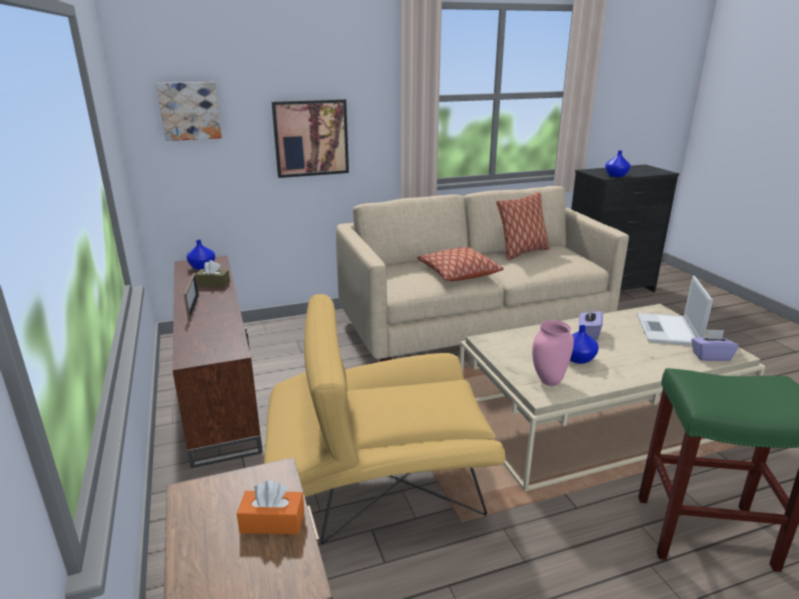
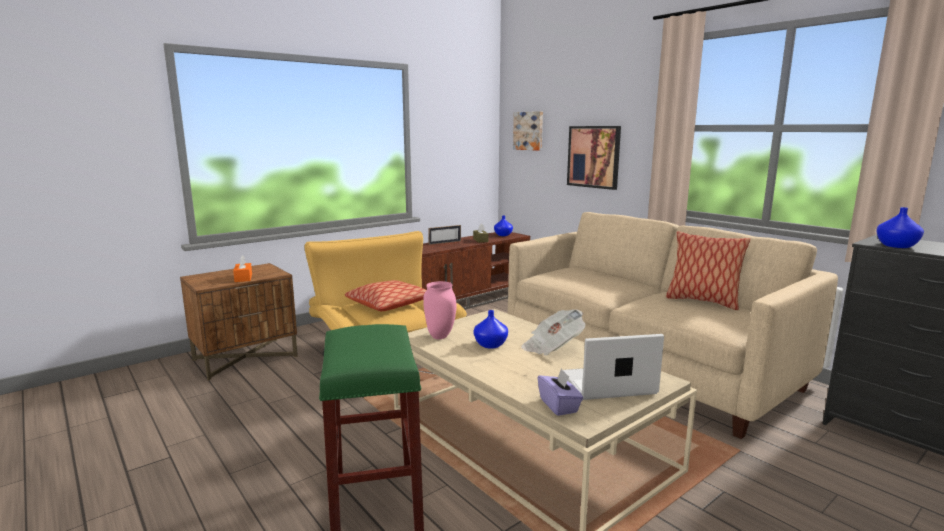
camera: 70 degrees right, 10 degrees down
pillow [417,247,504,281] -> pillow moved to [345,280,427,311]
purple tissue box [579,306,603,340] -> newspaper [521,309,585,356]

